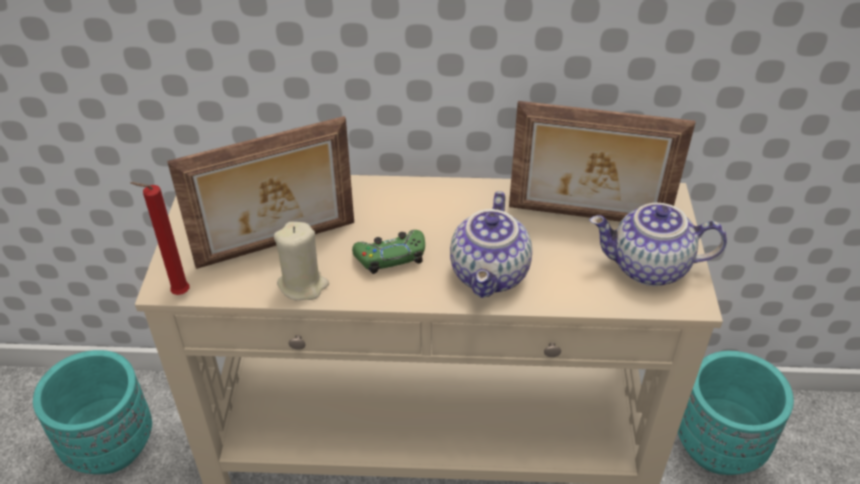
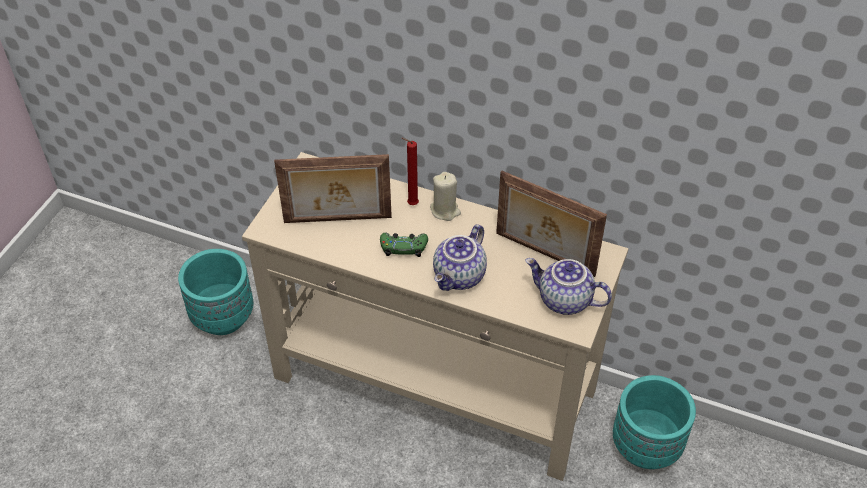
camera: 20 degrees right, 5 degrees up
red candle [130,182,189,295] -> red candle moved to [402,138,419,205]
beige candle [274,222,329,300] -> beige candle moved to [430,172,461,221]

